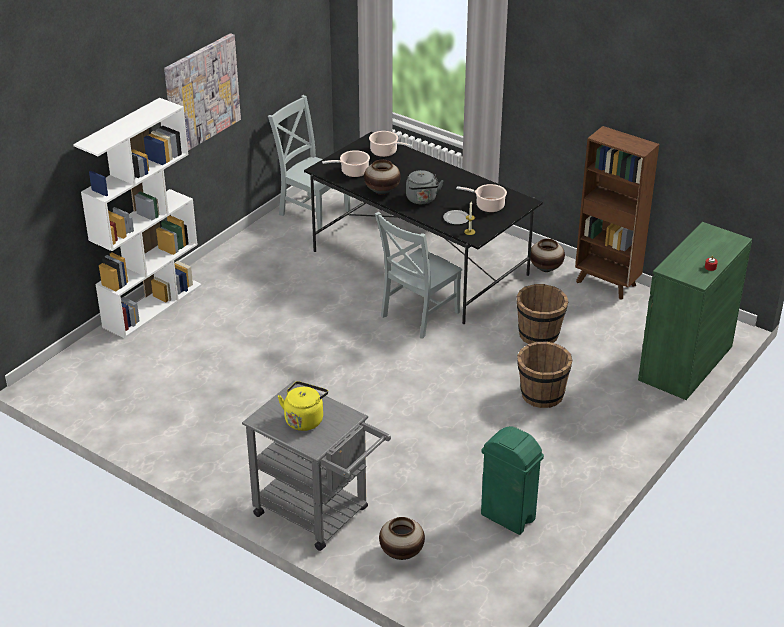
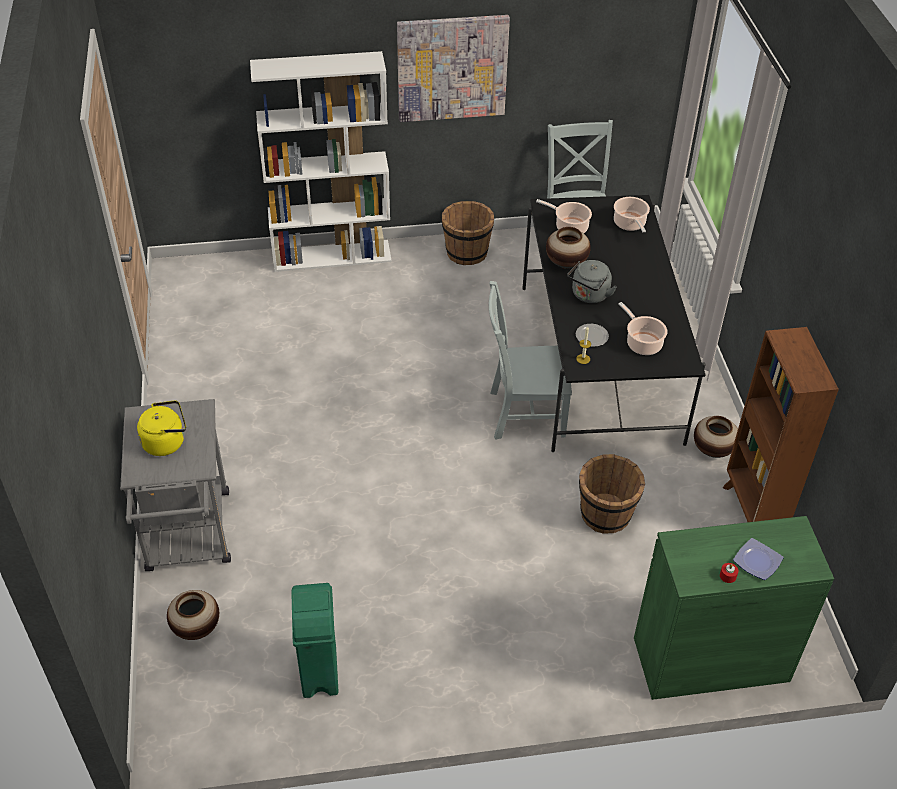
camera: 45 degrees right, 10 degrees up
brown bucket [517,341,572,408] -> brown bucket moved to [442,201,494,265]
none -> plate [733,538,784,580]

